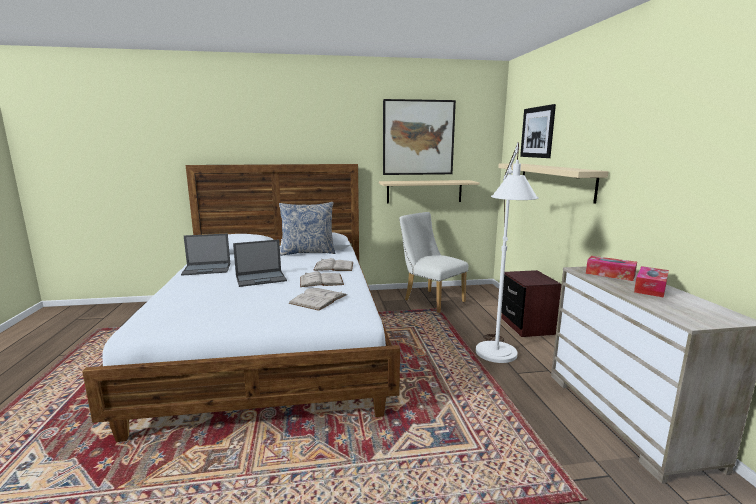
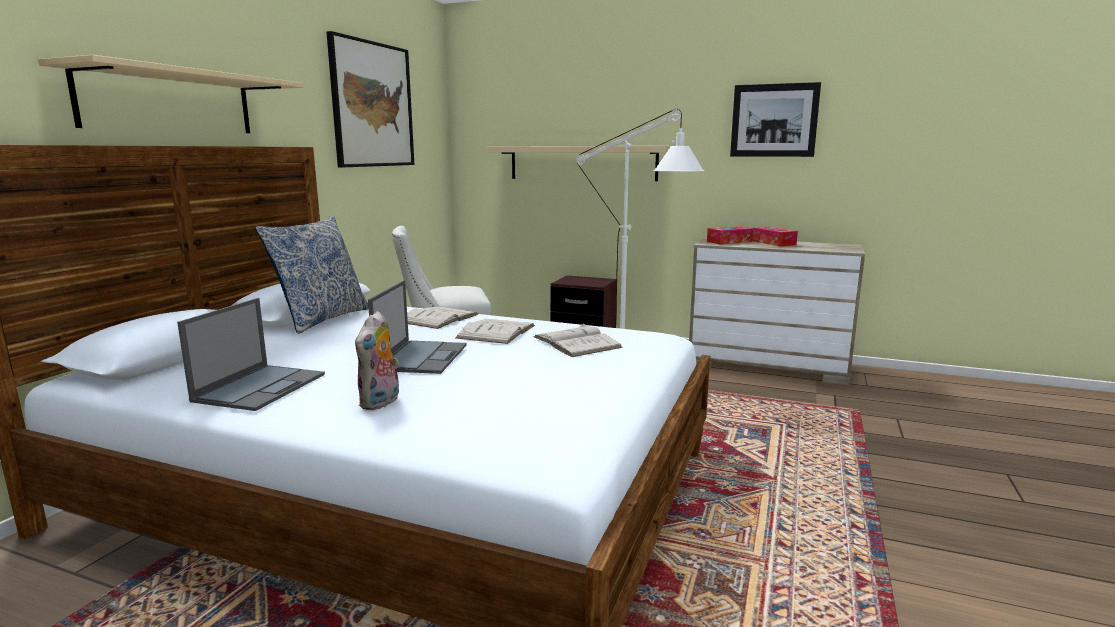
camera: 60 degrees left, 0 degrees up
beige shelf [379,180,480,203] -> beige shelf moved to [38,55,304,133]
picture [520,104,556,158] -> picture moved to [730,82,821,157]
none -> plush toy [355,311,399,410]

